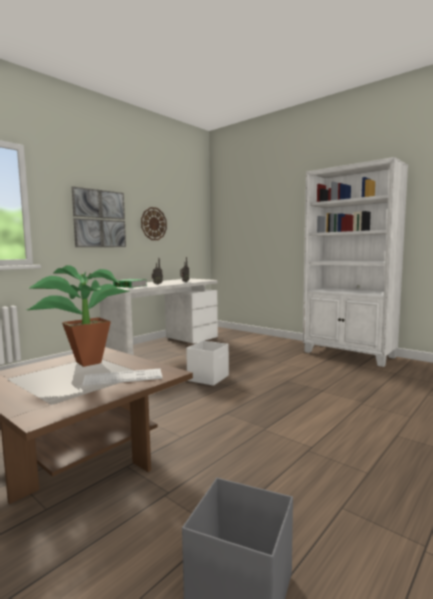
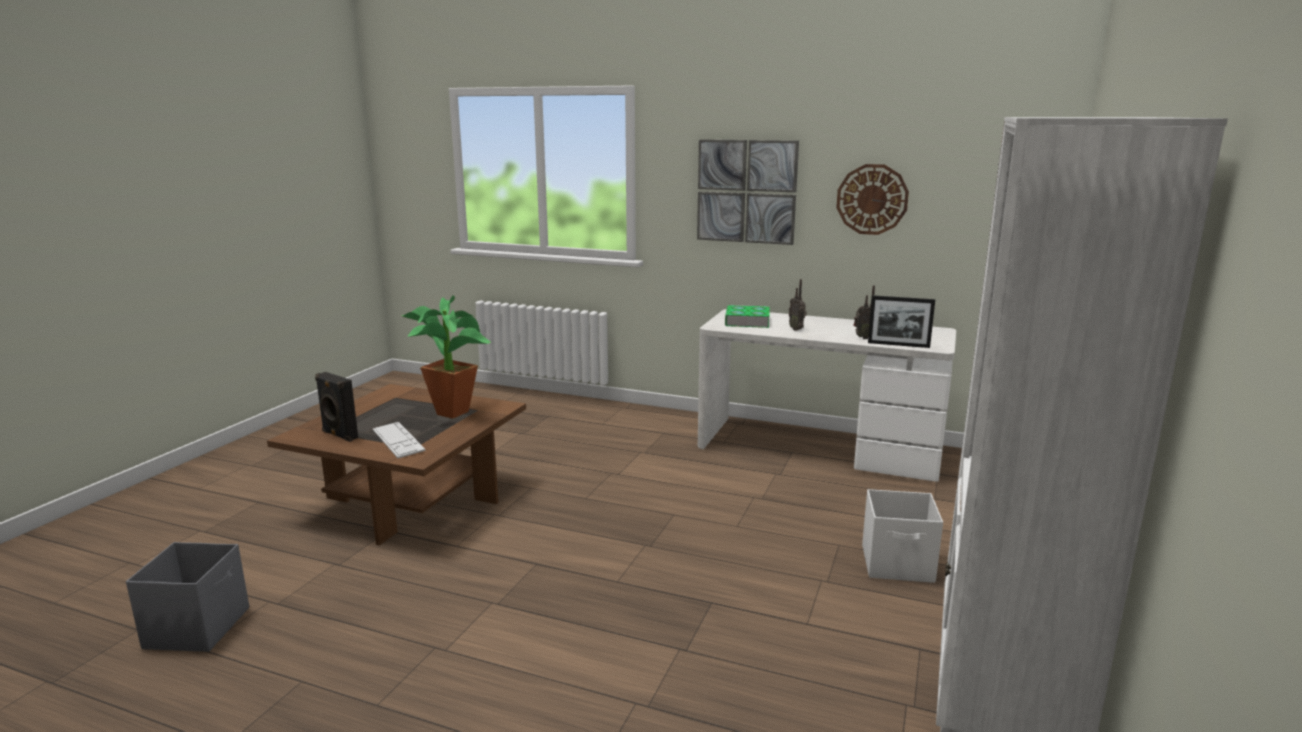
camera: 70 degrees right, 10 degrees up
white storage box [186,341,229,386] -> white storage box moved to [862,489,943,583]
none -> black speaker [315,372,358,442]
none -> picture frame [868,295,935,348]

